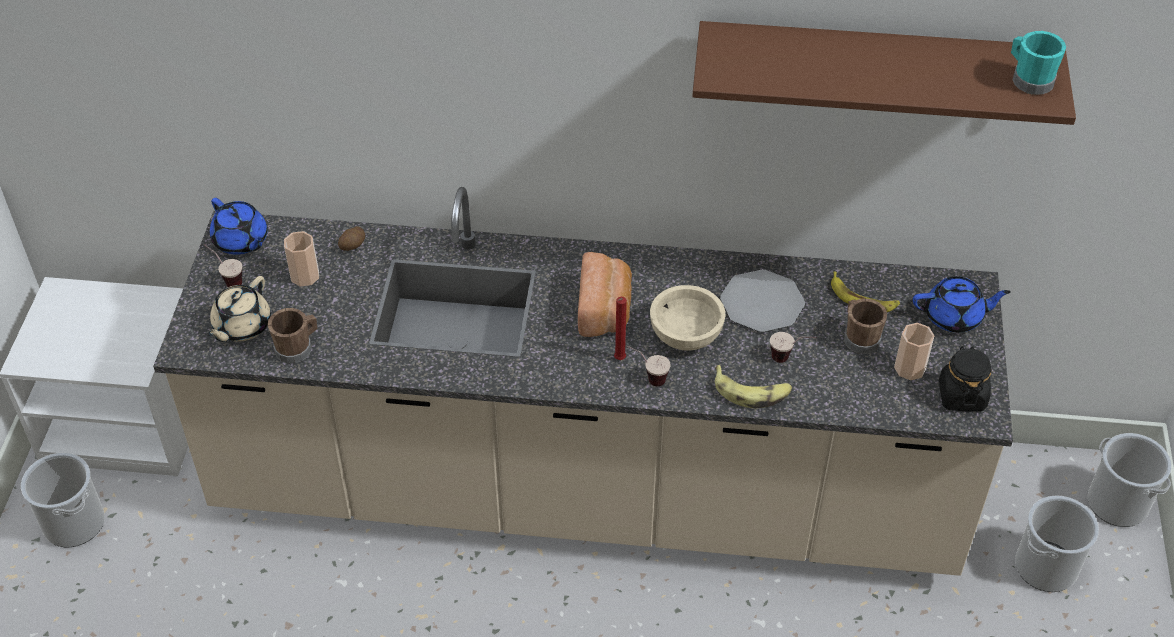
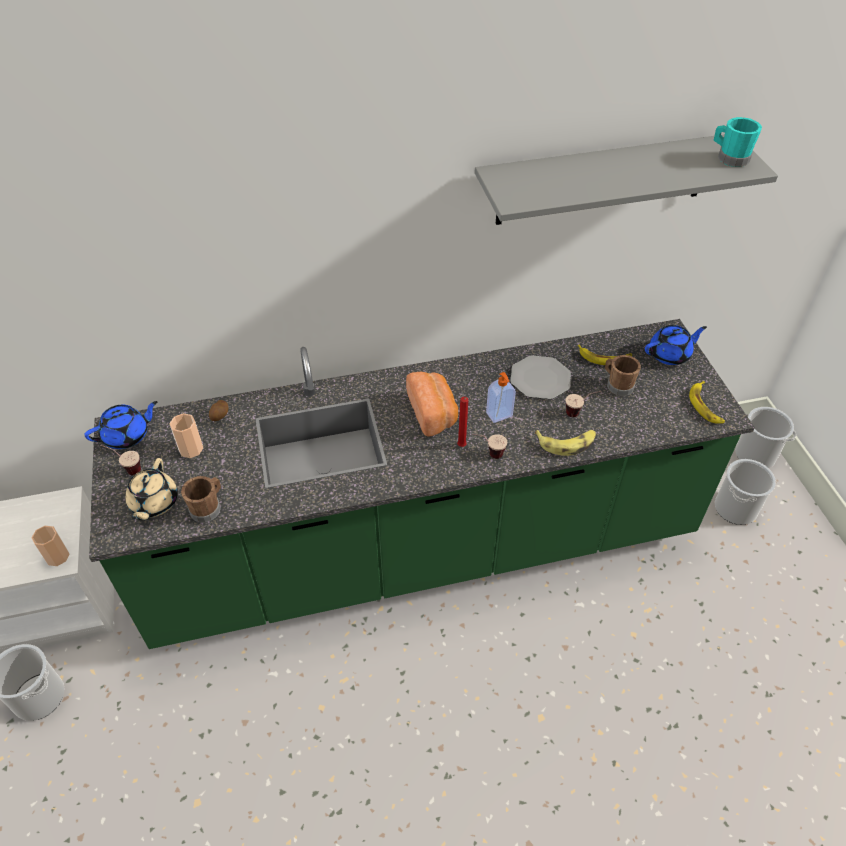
camera: 20 degrees left, 0 degrees up
beige counter [153,187,1013,576] -> green counter [89,319,755,649]
blue teapot [210,198,268,255] -> blue teapot turned 60 degrees counterclockwise [84,401,157,449]
beige bowl [650,285,726,351] -> soap dispenser [486,372,516,423]
brown shelf [692,21,1076,125] -> grey shelf [475,134,778,225]
cup [894,323,934,380] -> cup moved to [31,526,70,566]
black jar [939,346,991,411] -> banana [689,381,725,424]

